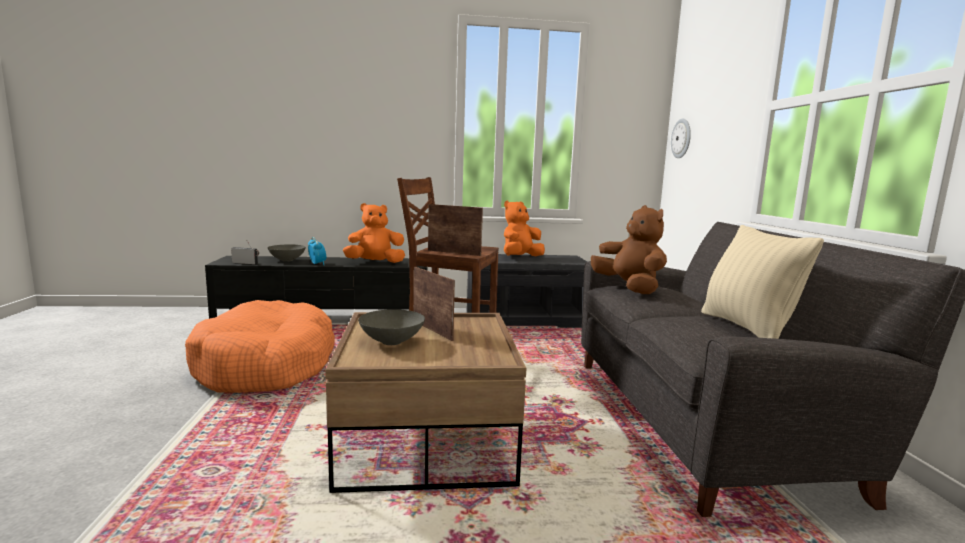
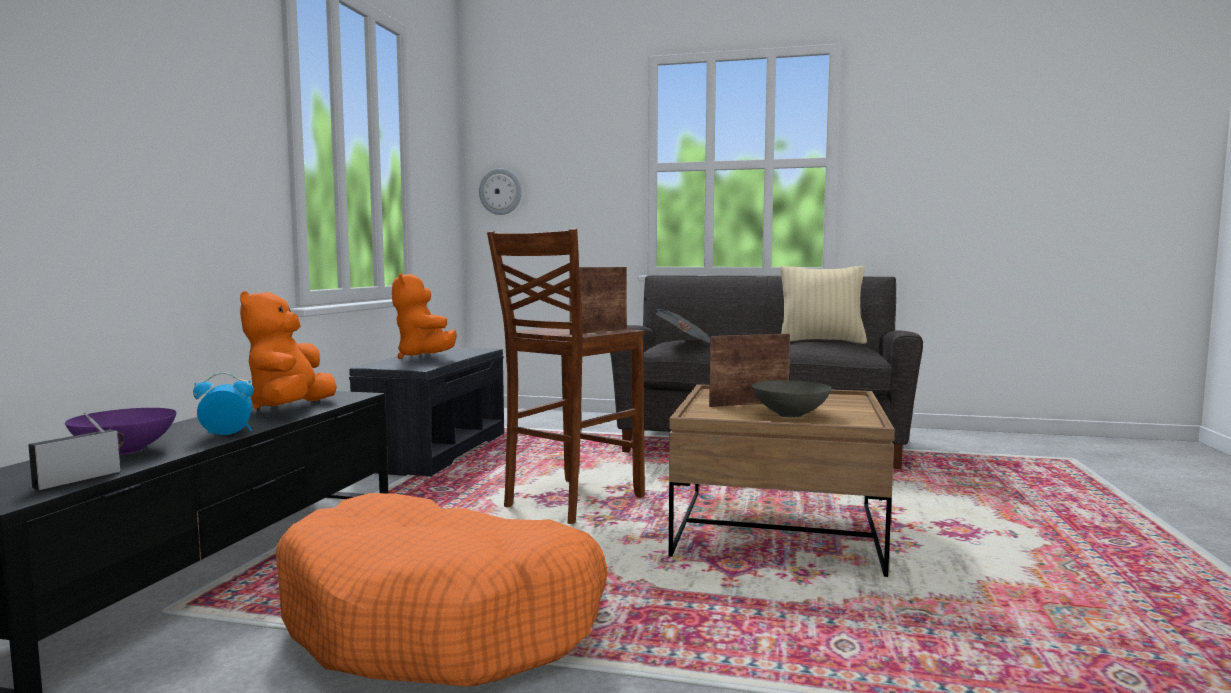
camera: 70 degrees left, 5 degrees down
grey bowl [268,244,306,261] -> purple bowl [65,408,177,455]
brown plush toy [591,205,667,294] -> newspaper [656,309,710,341]

